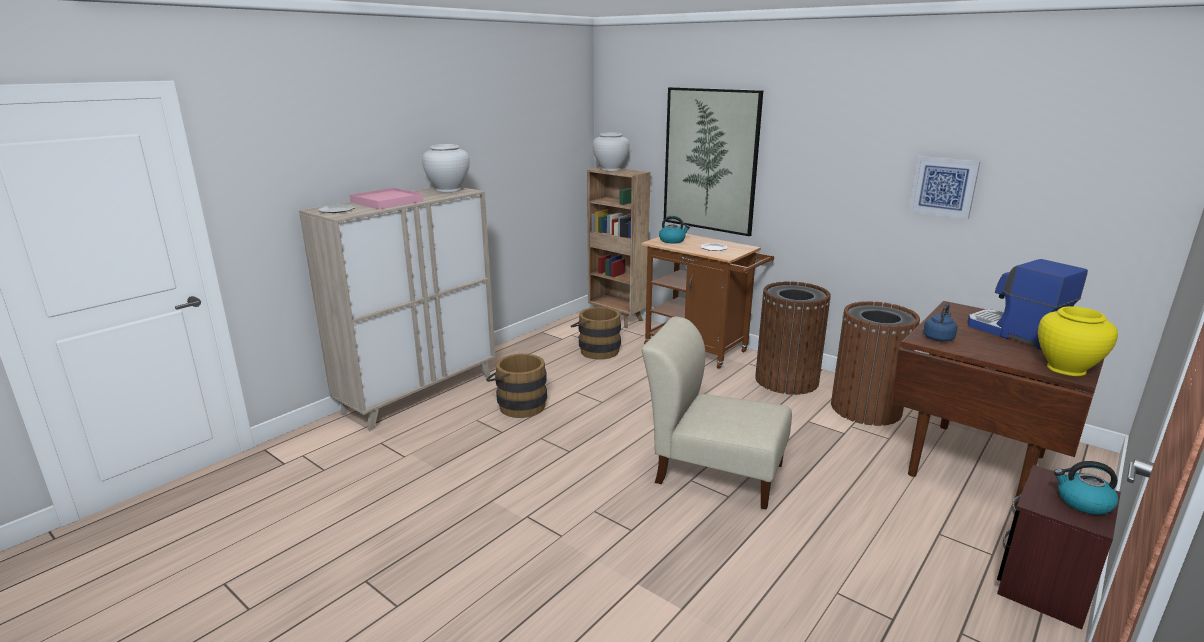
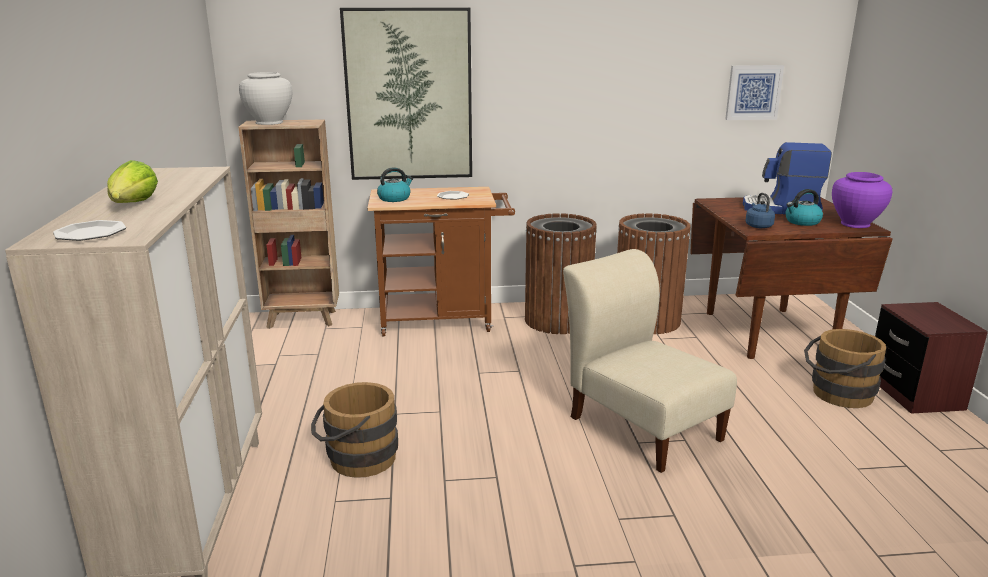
camera: 45 degrees left, 0 degrees up
pink tray [350,188,424,210] -> lettuce [107,160,158,203]
white vase [422,144,470,192] -> none
brown bucket [571,307,621,360] -> brown bucket moved to [804,329,886,408]
beige chair [642,317,792,509] -> beige chair turned 75 degrees clockwise [563,249,737,473]
picture [909,156,980,219] -> picture moved to [725,65,784,120]
yellow vase [1038,306,1118,376] -> purple vase [832,172,892,228]
kettle [1054,461,1118,515] -> kettle moved to [785,189,823,226]

